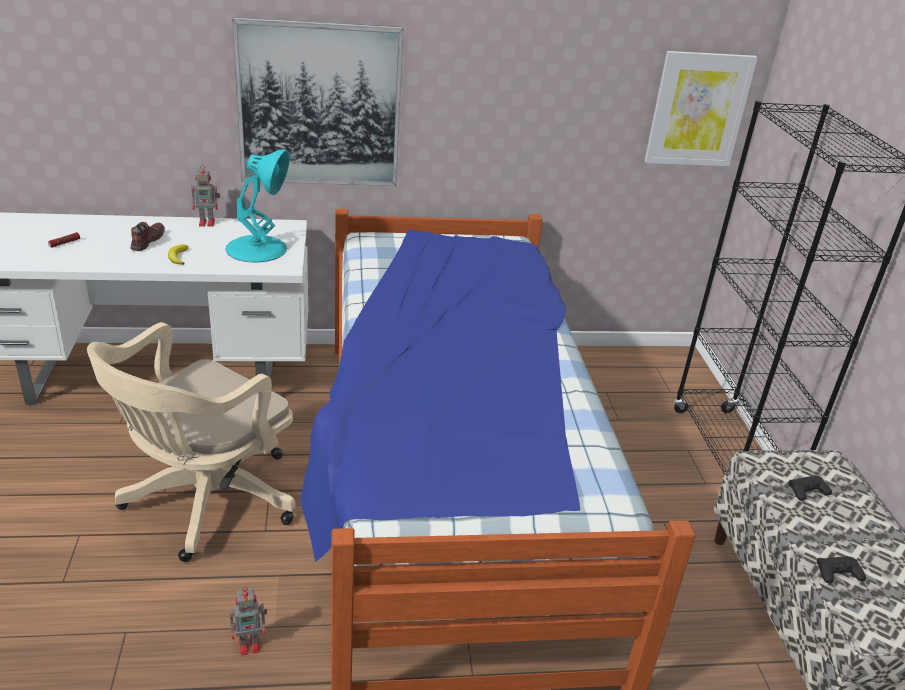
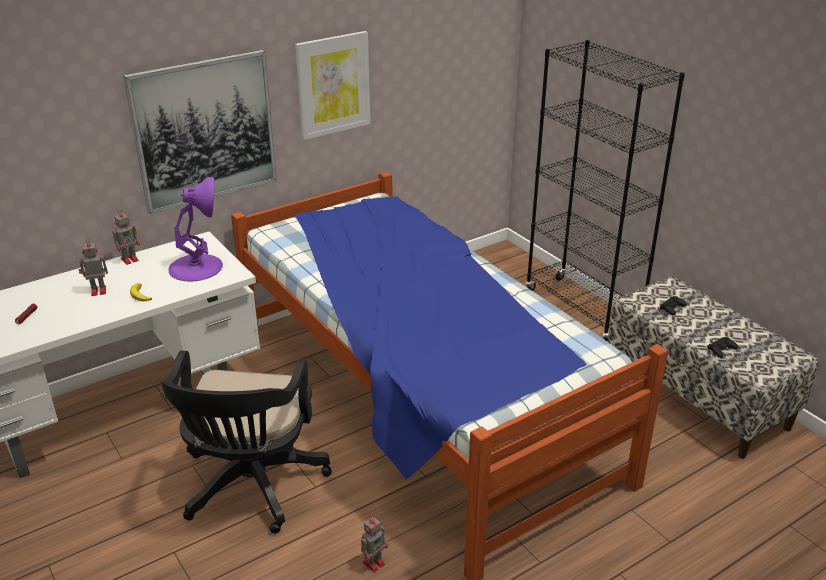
camera: 25 degrees left, 0 degrees up
beige office chair [87,322,296,562] -> black office chair [161,350,332,534]
brown shoe [131,222,165,251] -> toy robot [79,240,108,296]
turquoise table lamp [225,149,290,263] -> purple table lamp [168,177,223,282]
picture [644,51,758,166] -> picture moved to [295,31,370,140]

